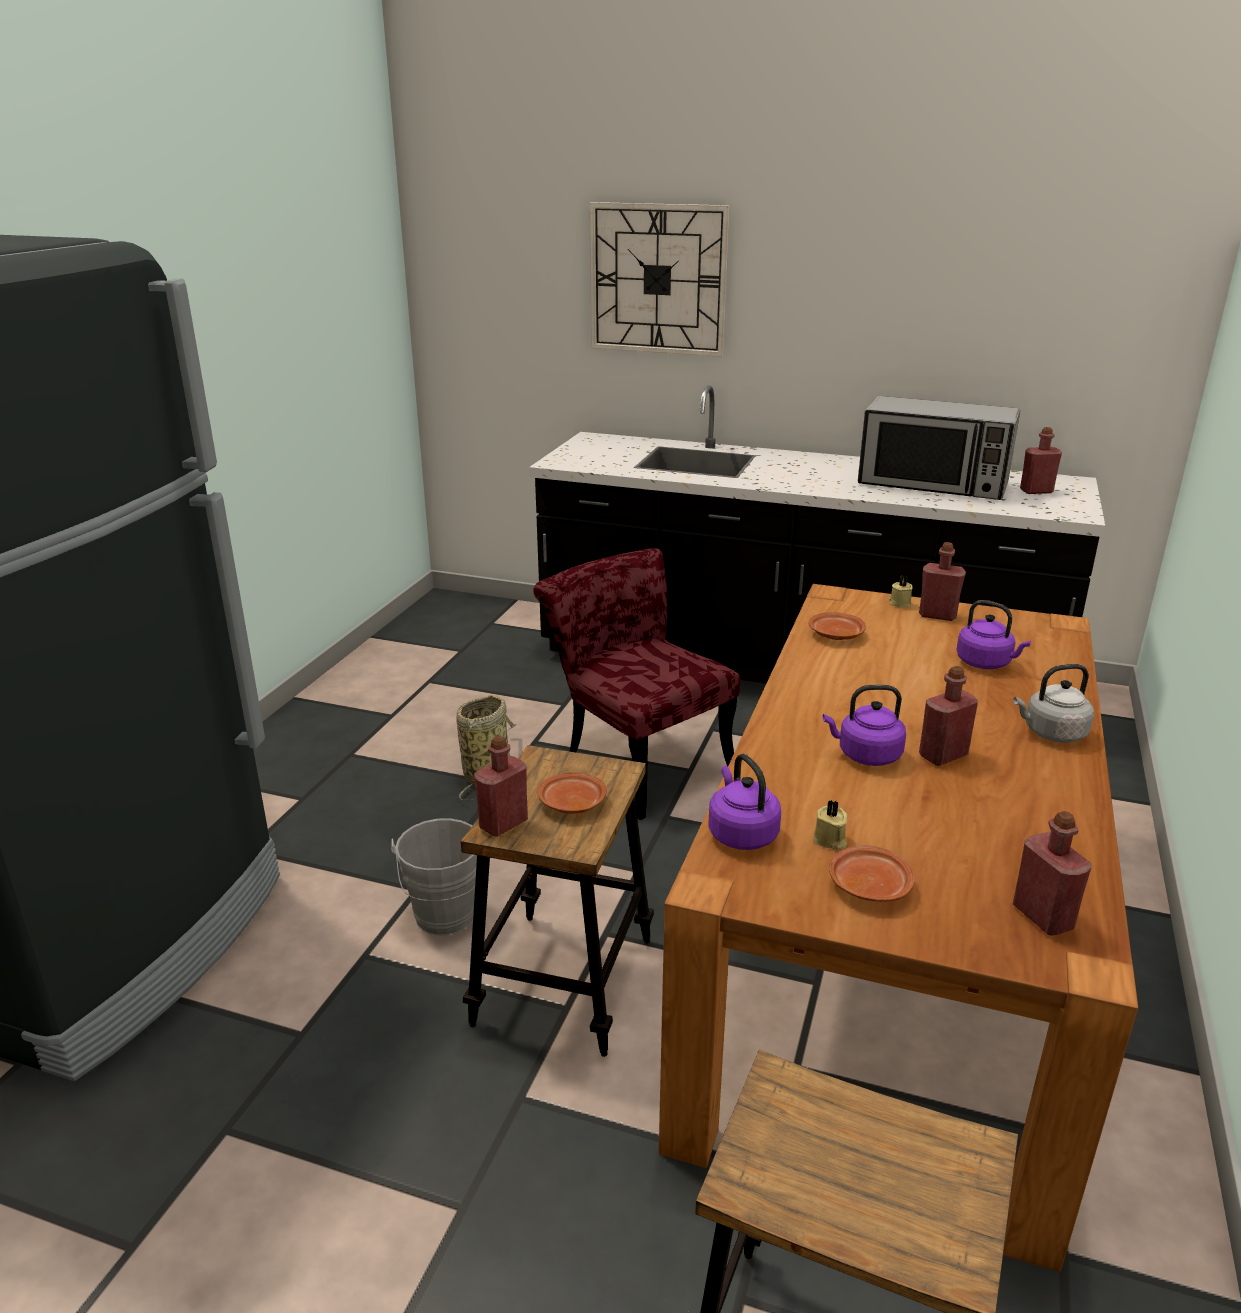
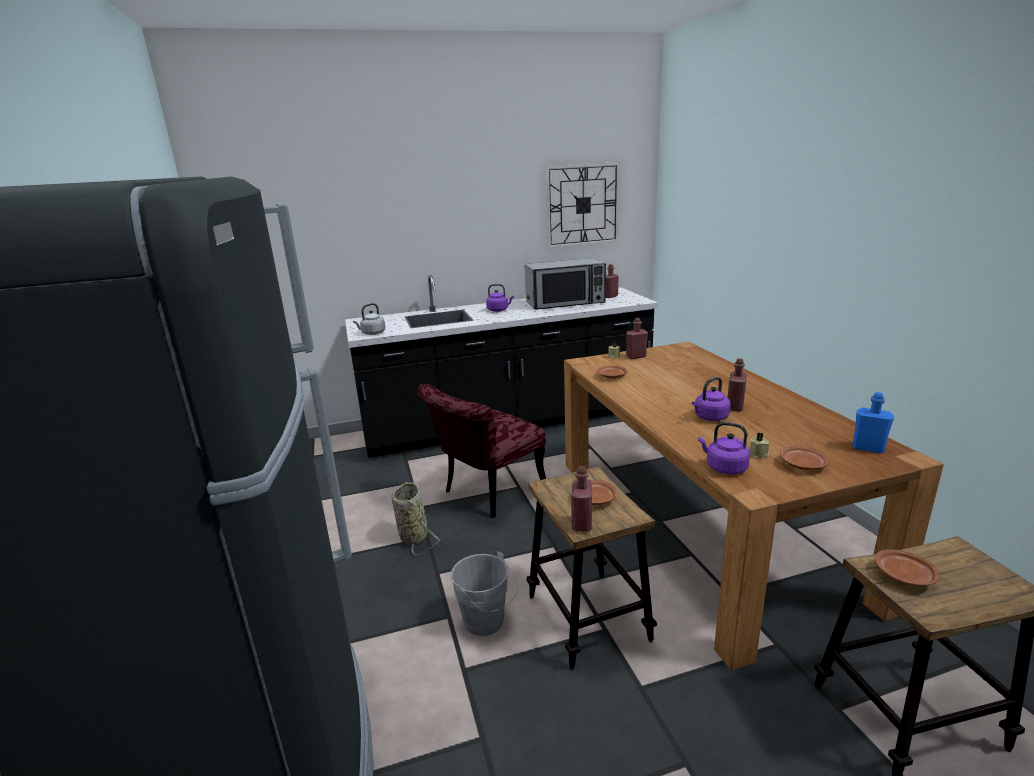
camera: 35 degrees left, 5 degrees down
red chair [534,548,741,820] -> red chair turned 60 degrees counterclockwise [417,384,546,518]
wall clock [589,202,730,357] -> wall clock moved to [545,162,620,248]
purple kettle [956,600,1031,669] -> purple kettle moved to [486,284,514,312]
grey kettle [1013,664,1094,743] -> grey kettle moved to [353,303,386,335]
red bottle [1013,811,1092,935] -> blue bottle [852,392,894,454]
none -> brown plate [875,549,940,586]

